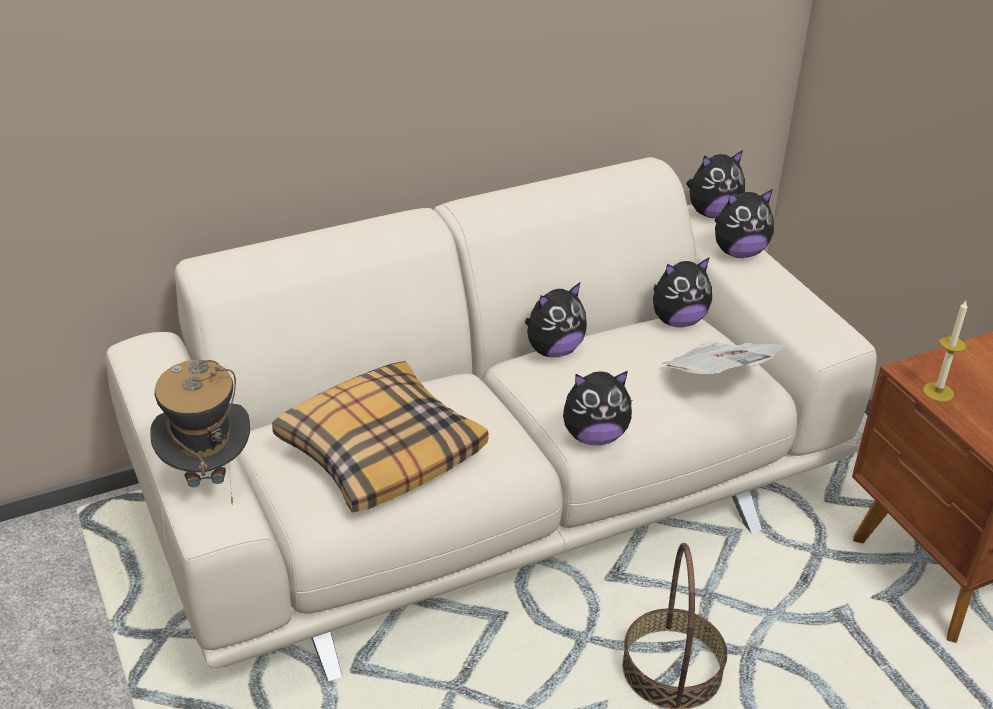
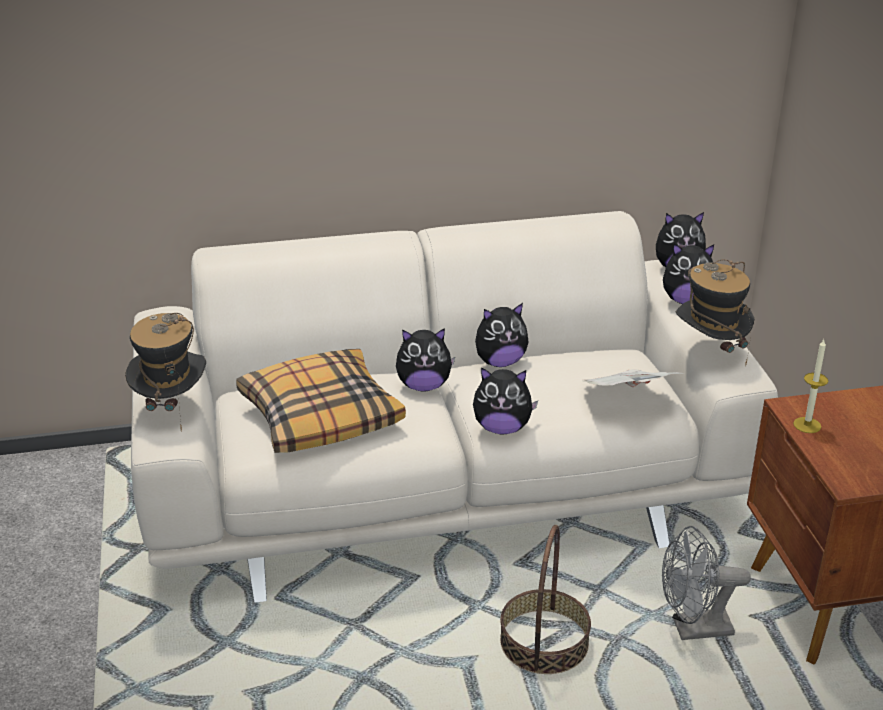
camera: 15 degrees right, 5 degrees down
plush toy [653,257,712,327] -> plush toy moved to [396,328,455,392]
none -> grey fan [662,526,751,640]
none -> hat [676,259,754,366]

